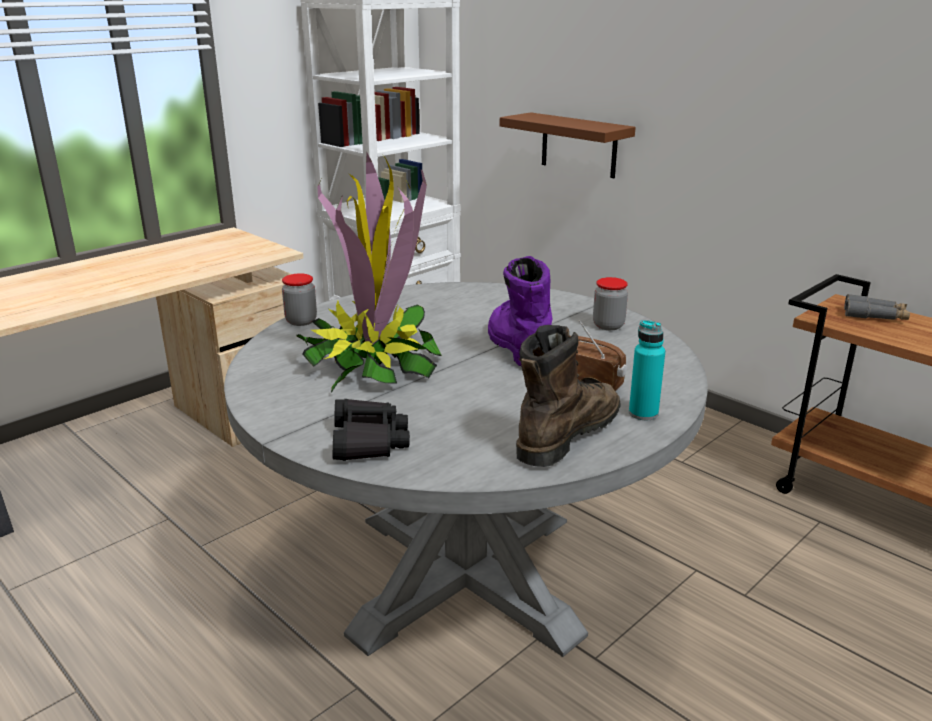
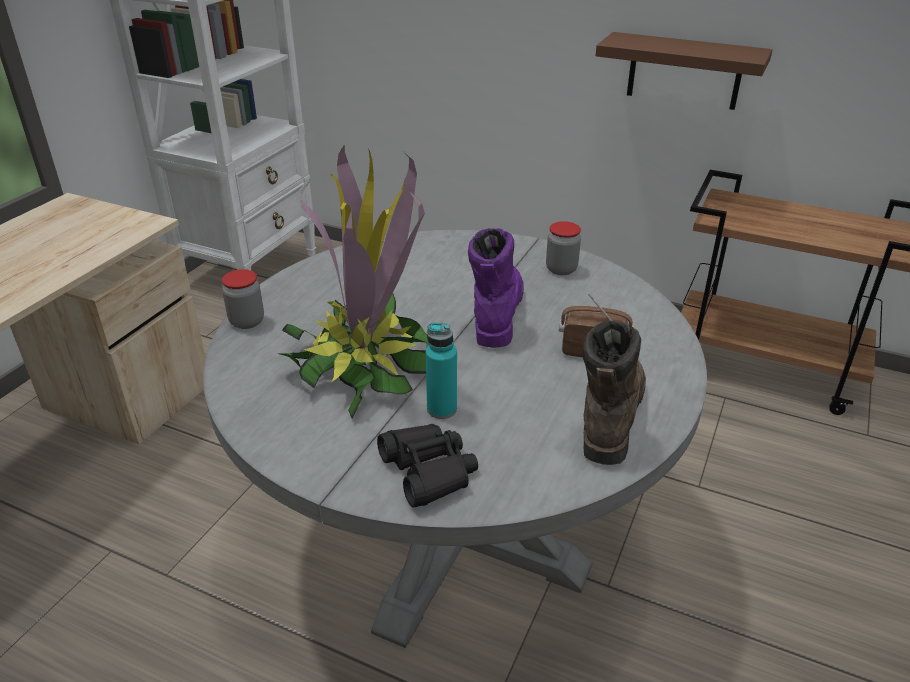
camera: 20 degrees left, 10 degrees up
purple boot [488,256,552,366] -> purple boot turned 45 degrees clockwise [468,228,524,348]
brown shelf [500,112,636,178] -> brown shelf moved to [596,32,773,110]
turquoise bottle [629,320,665,420] -> turquoise bottle moved to [426,322,457,419]
grey binoculars [844,294,910,320] -> none

